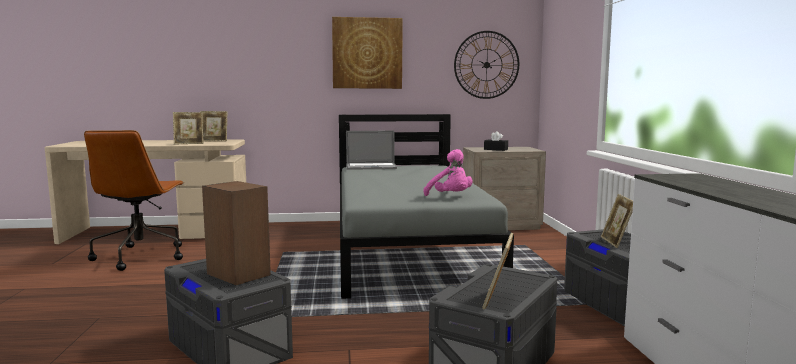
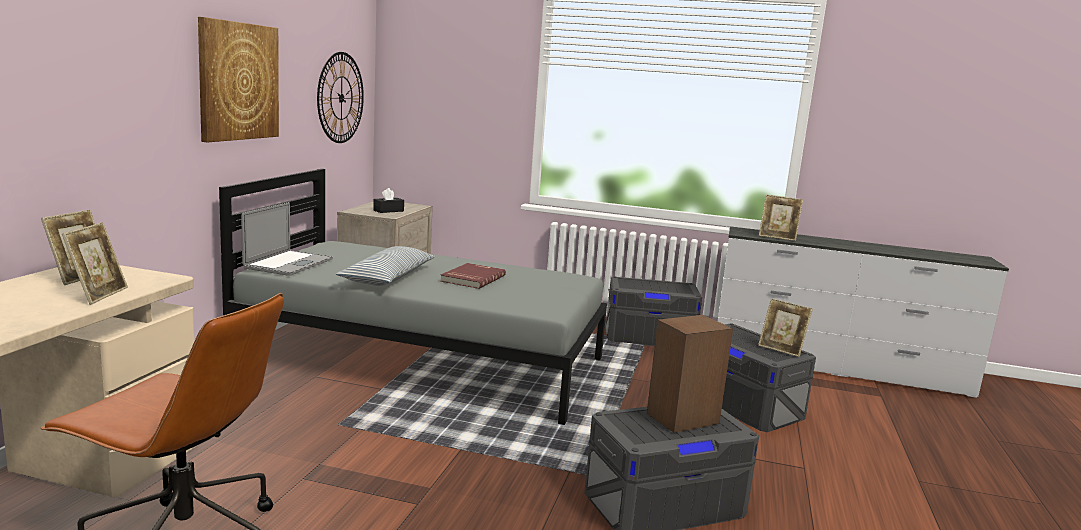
camera: 70 degrees left, 5 degrees up
pink plush toy [423,149,473,196] -> none
picture frame [601,194,633,248] -> picture frame moved to [759,194,803,241]
none -> pillow [336,246,435,286]
none -> red book [440,263,506,289]

